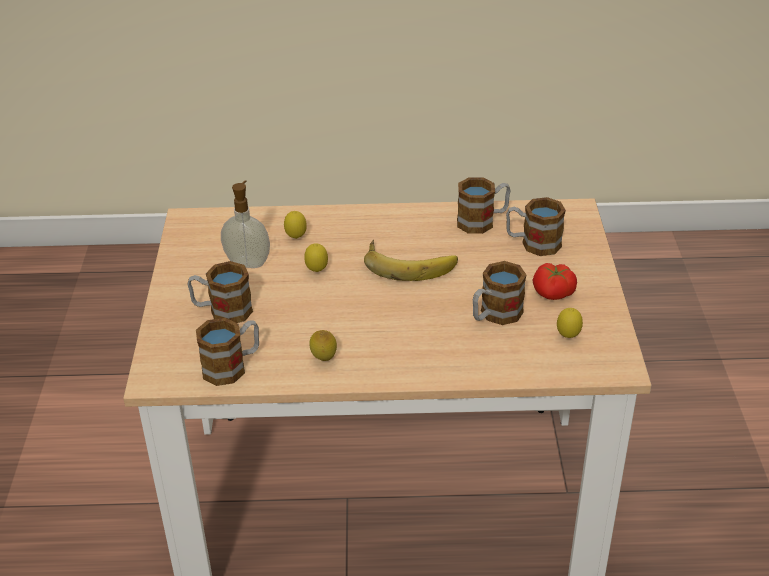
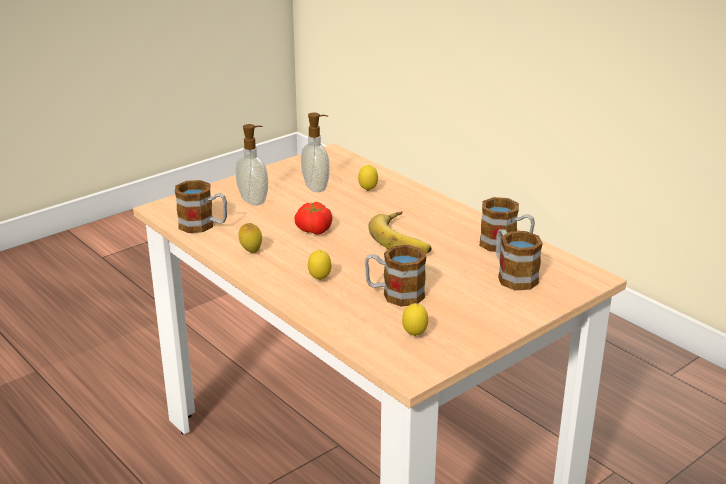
camera: 50 degrees right, 10 degrees down
mug [187,261,253,323] -> soap dispenser [235,124,268,205]
lemon [304,243,328,272] -> lemon moved to [308,250,331,280]
tomato [533,263,577,300] -> tomato moved to [294,202,332,234]

